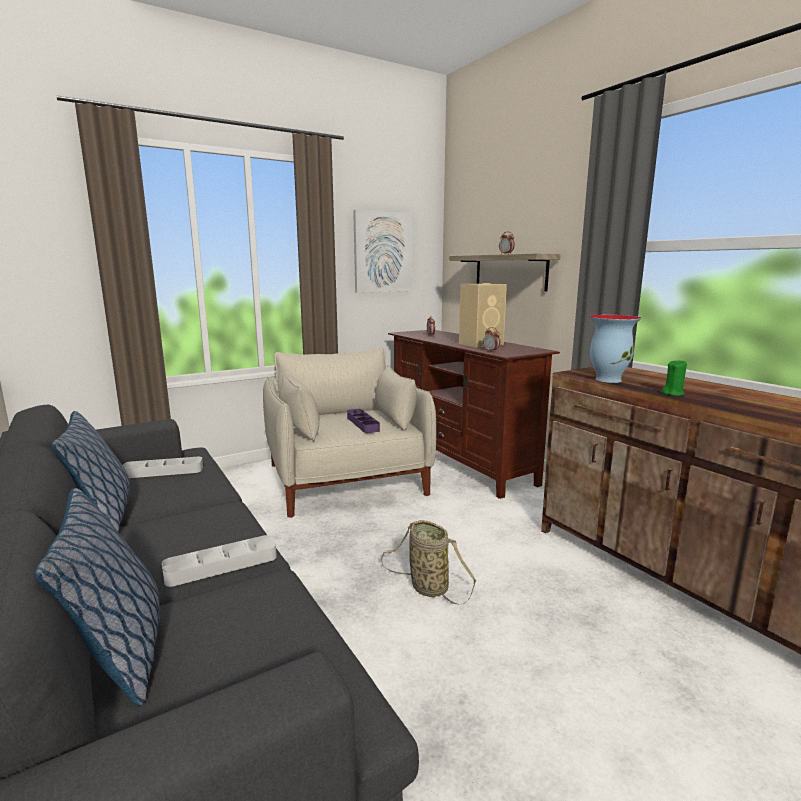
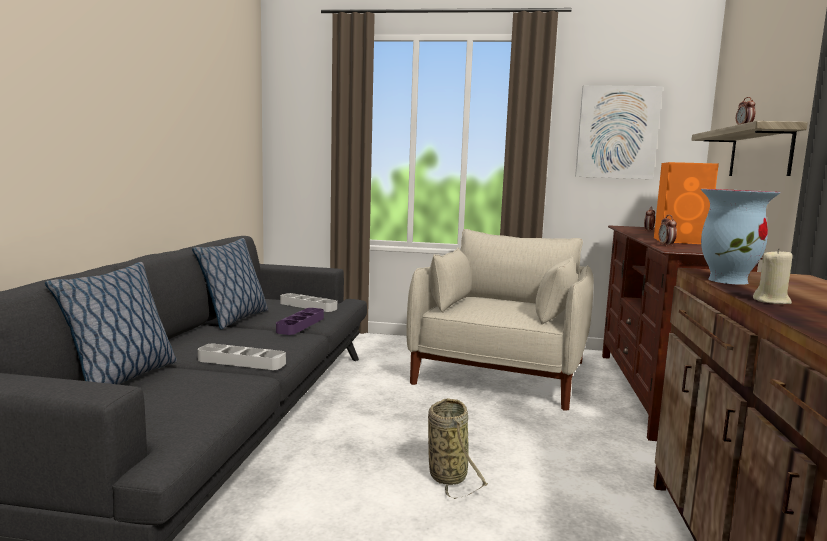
camera: 40 degrees right, 5 degrees down
purple tray [347,409,380,433] -> purple tray moved to [276,308,324,335]
beige speaker [459,283,507,348] -> orange speaker [654,162,719,244]
green candle [661,359,687,396] -> beige candle [753,248,792,304]

